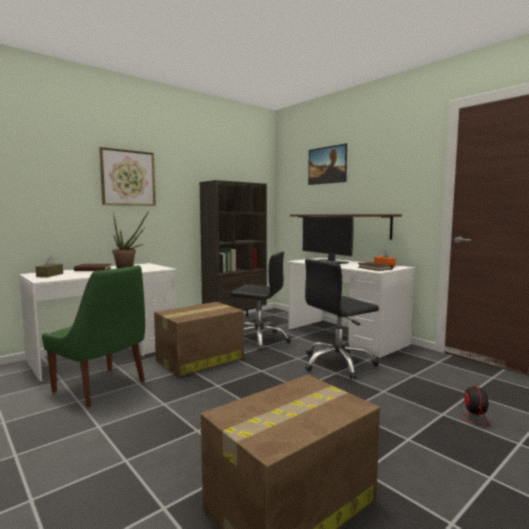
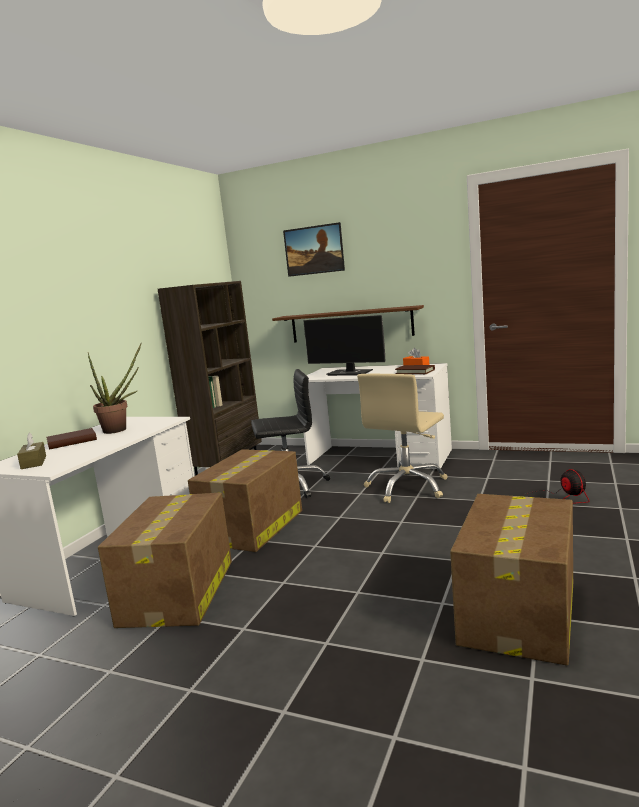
camera: 25 degrees left, 5 degrees up
green chair [42,265,145,408] -> cardboard box [98,492,232,628]
picture [99,147,156,206] -> none
black office chair [305,259,379,379] -> beige office chair [357,374,448,503]

